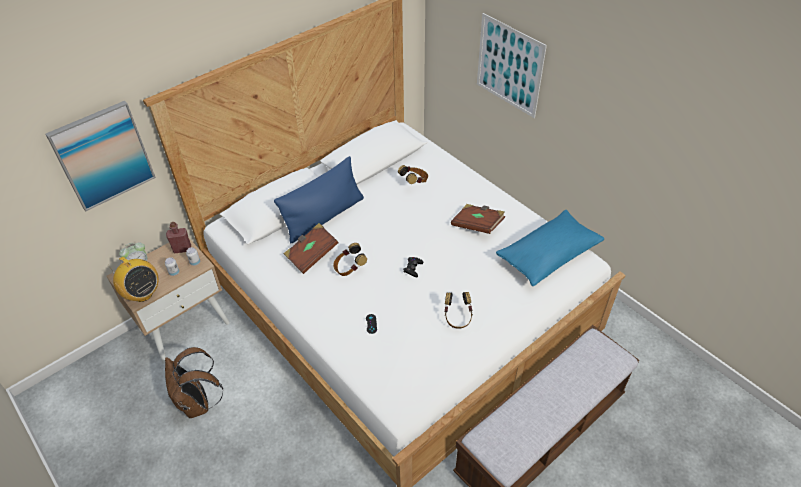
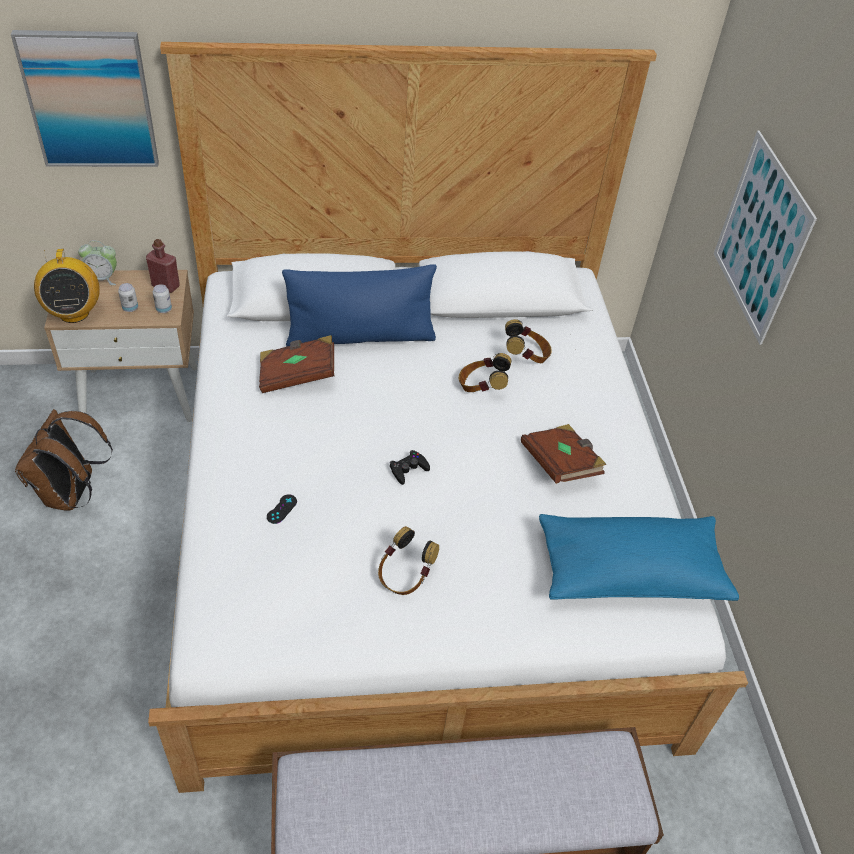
camera: 30 degrees right, 0 degrees up
headphones [333,243,367,276] -> headphones moved to [459,353,512,392]

